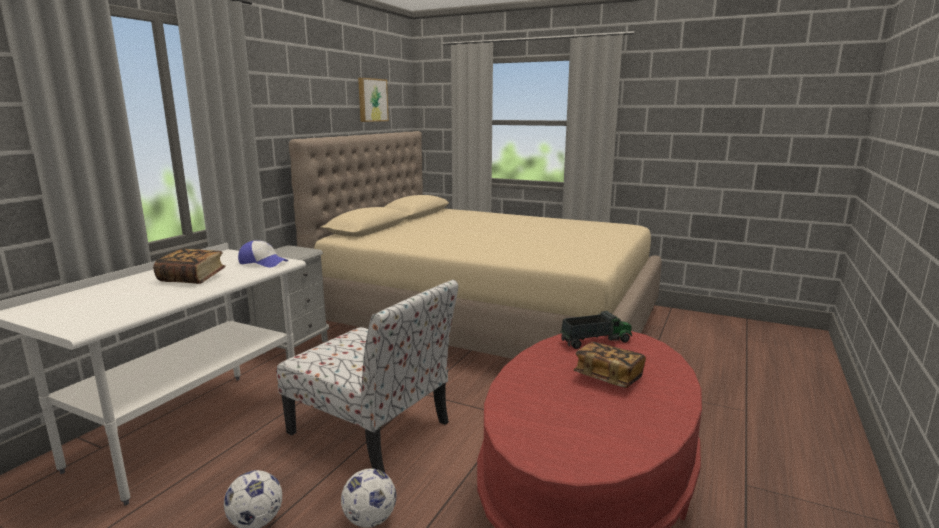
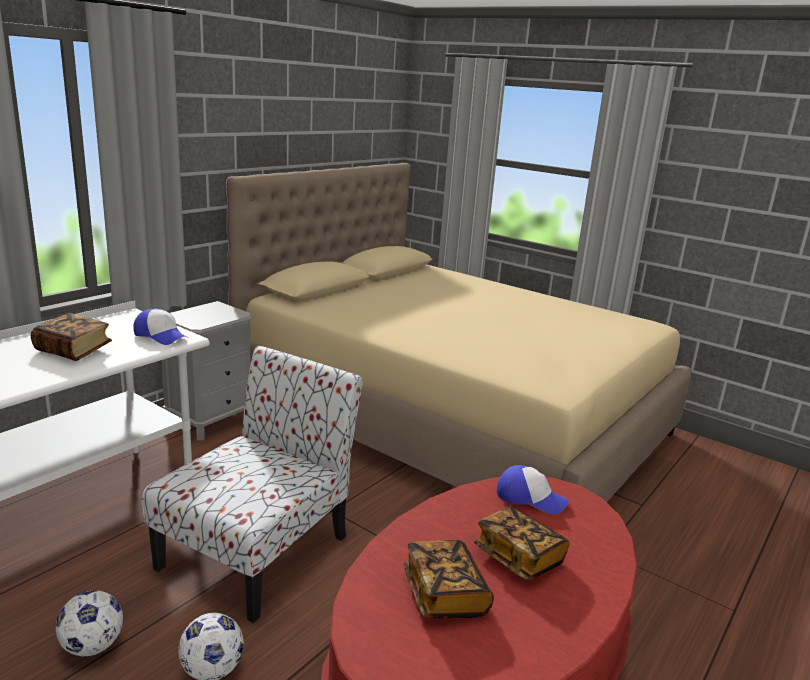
camera: 10 degrees right, 5 degrees up
chair [276,280,458,473] -> chair turned 105 degrees counterclockwise [142,346,363,623]
picture [358,78,389,122] -> none
toy truck [560,311,632,349] -> cap [497,465,569,514]
none -> book [404,540,494,619]

